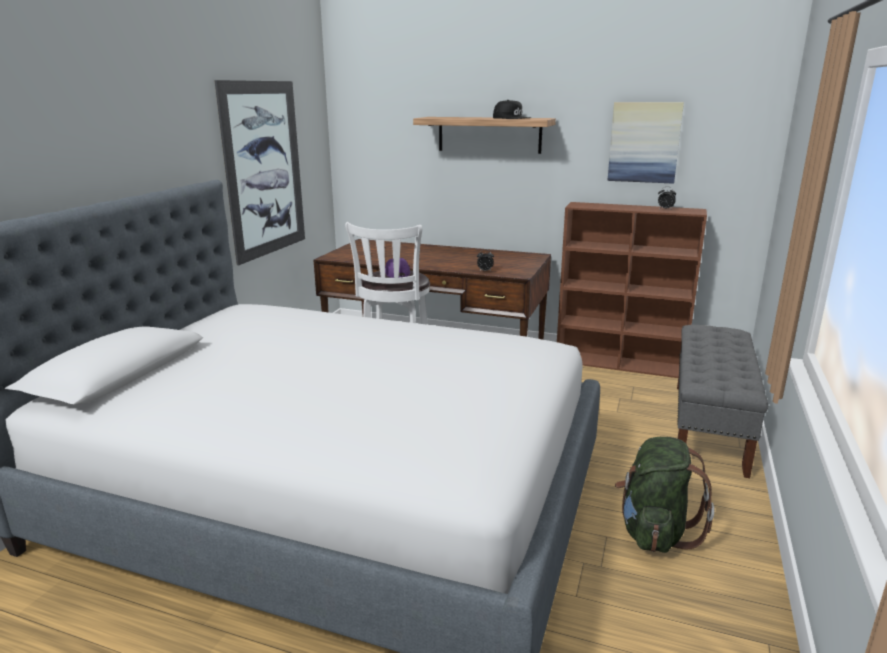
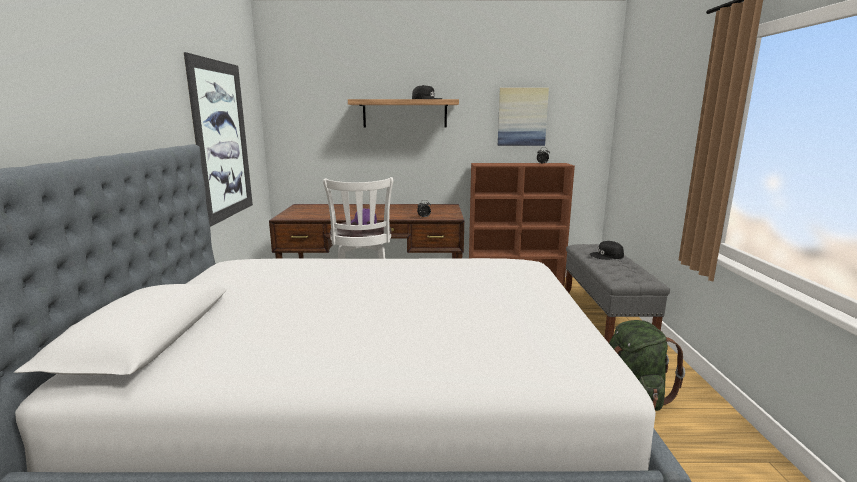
camera: 20 degrees left, 5 degrees down
none -> black cap [590,241,624,260]

